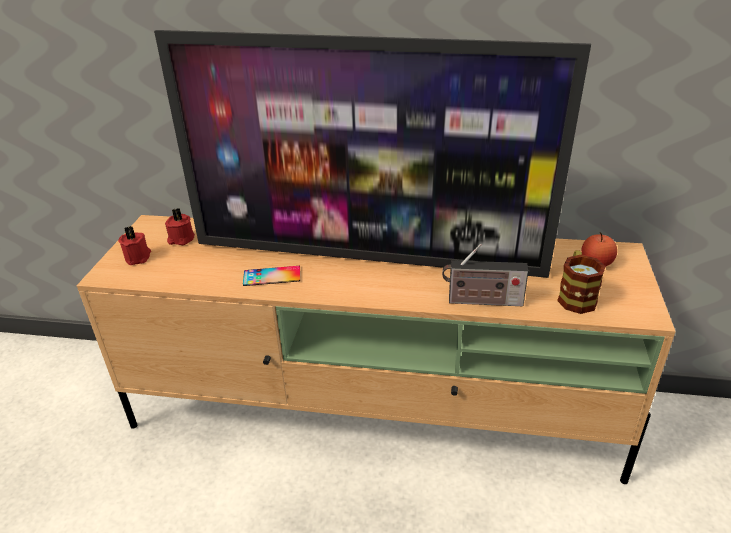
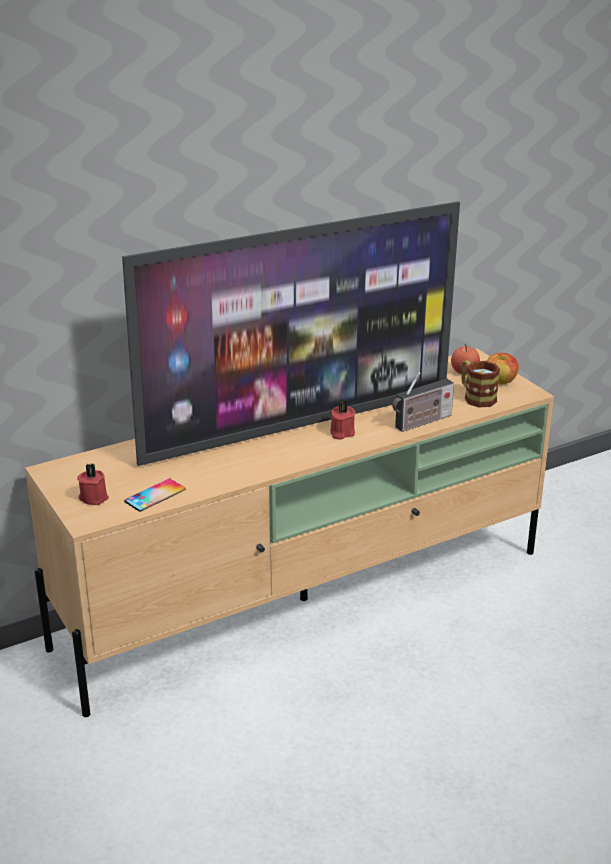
camera: 40 degrees left, 5 degrees down
red candle [165,208,195,245] -> red candle moved to [330,400,356,440]
phone [243,266,300,286] -> phone moved to [124,479,186,512]
none -> apple [487,353,519,385]

